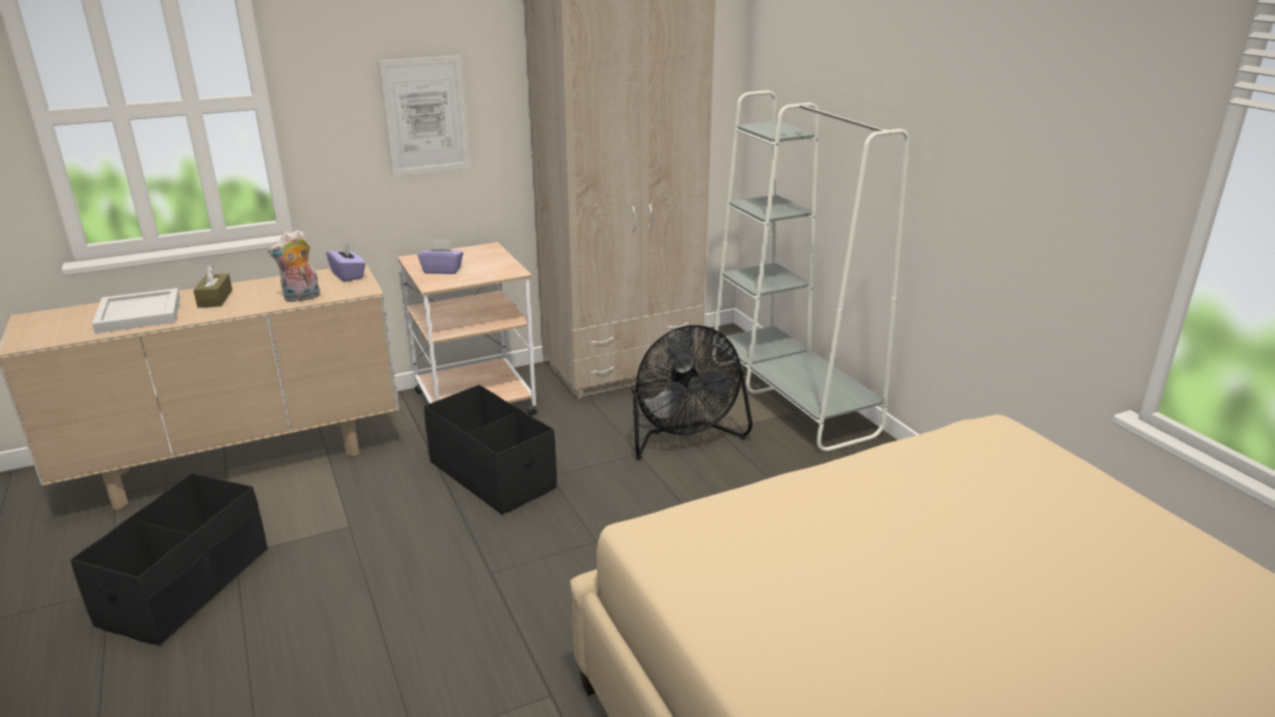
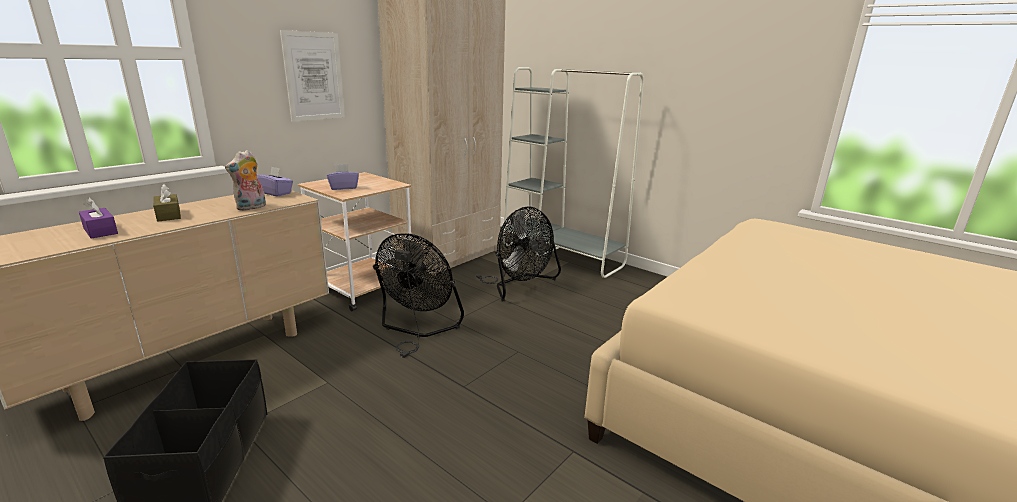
camera: 25 degrees left, 5 degrees down
white tray [92,288,180,334] -> purple tissue box [79,197,118,239]
black storage box [424,385,557,515] -> black fan [373,233,464,358]

